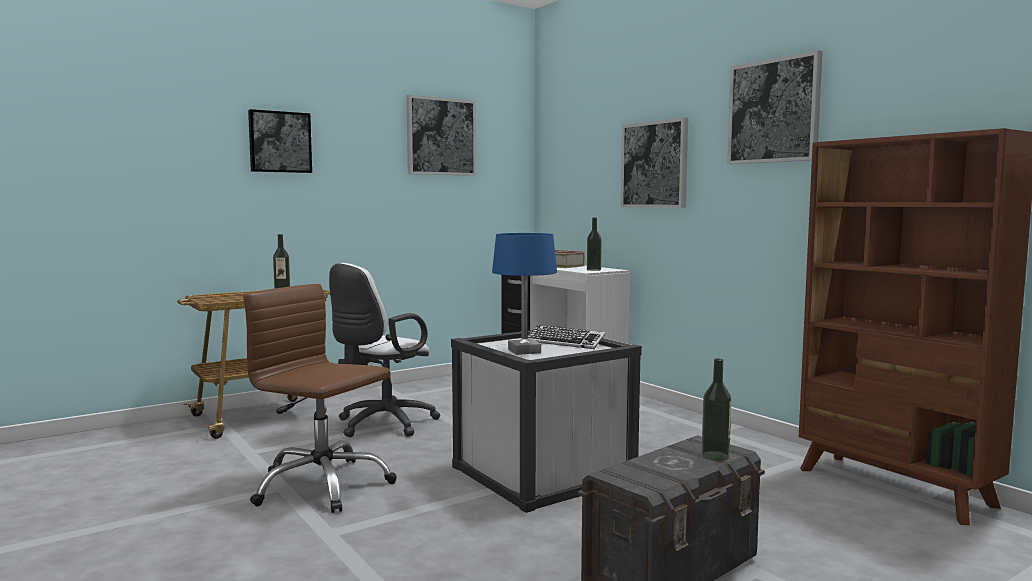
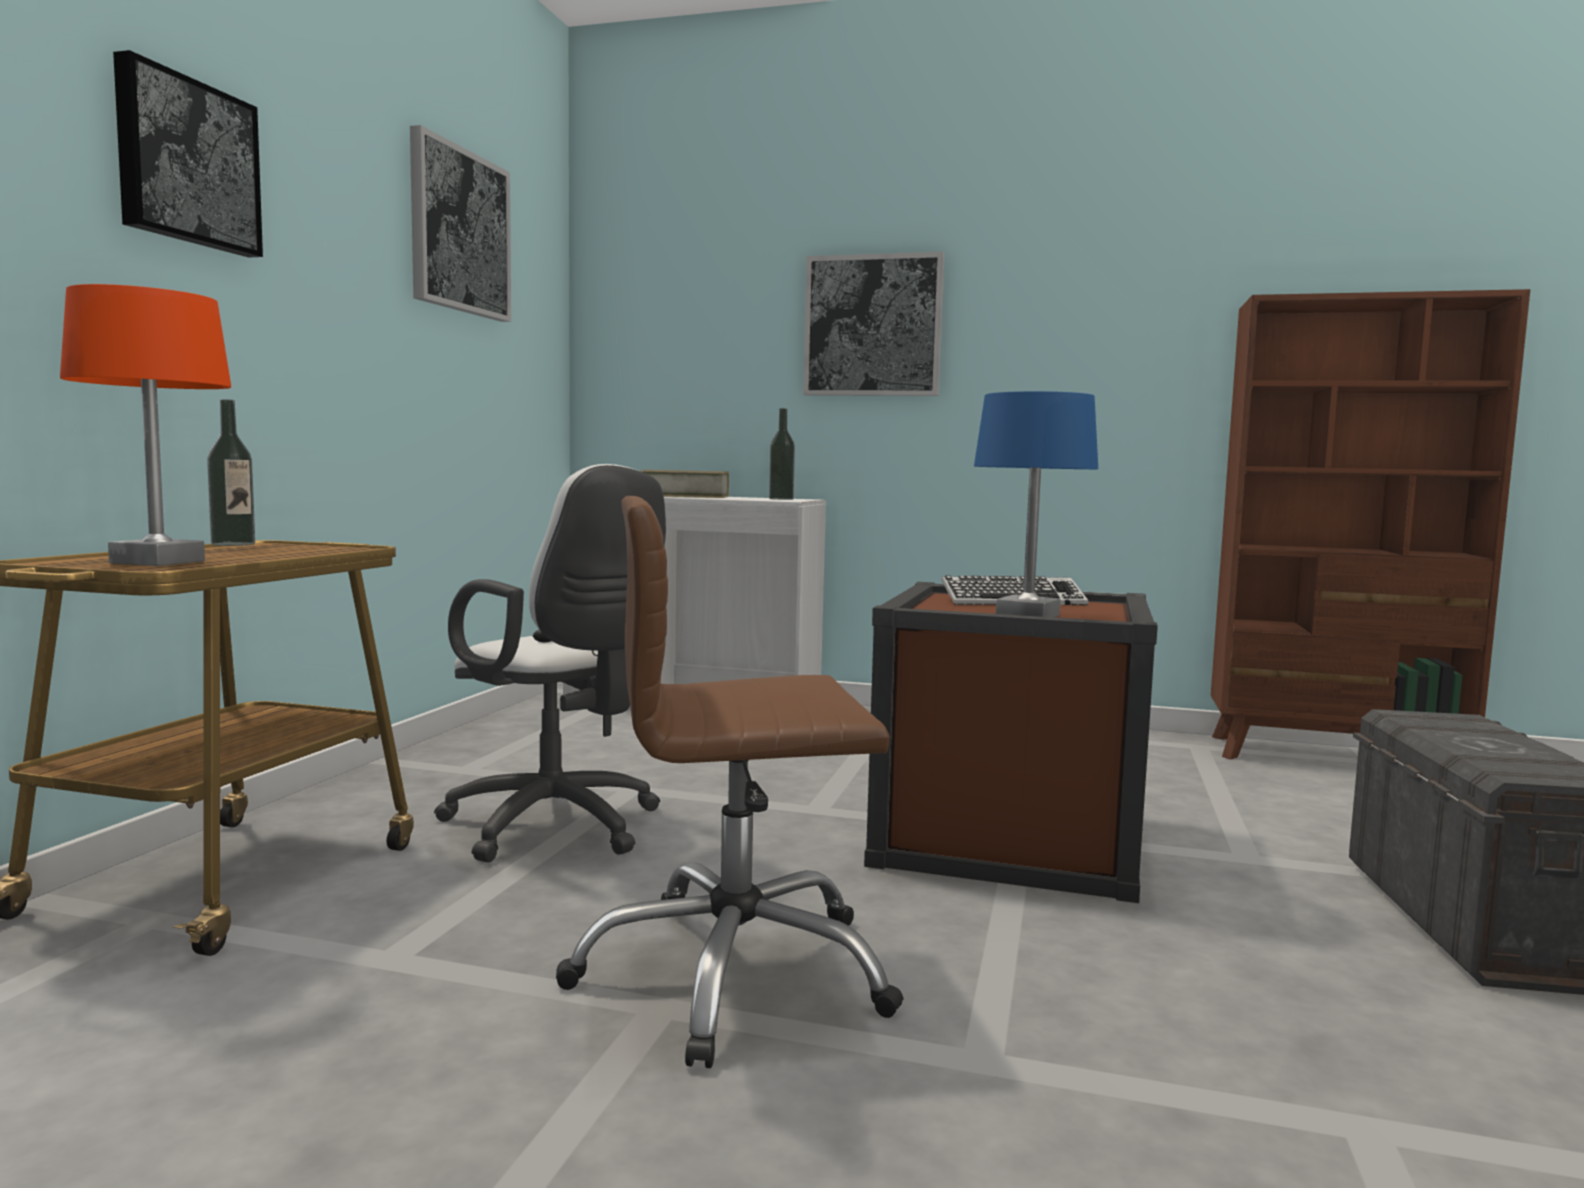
camera: 40 degrees left, 0 degrees up
white office chair [329,263,440,437] -> white office chair turned 45 degrees counterclockwise [434,464,666,862]
white storage box [451,326,642,513] -> brown storage box [864,582,1158,903]
bottle [702,358,732,461] -> none
picture [727,50,823,164] -> none
none -> orange table lamp [60,284,231,566]

